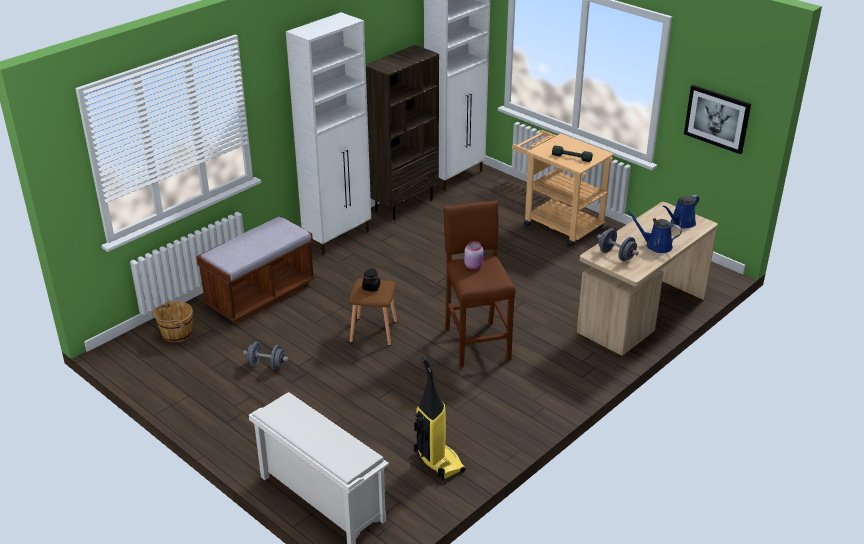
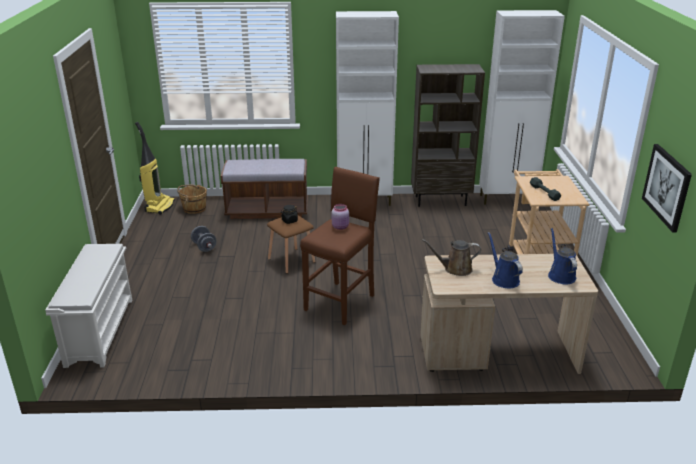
camera: 45 degrees right, 5 degrees down
vacuum cleaner [414,357,466,481] -> vacuum cleaner moved to [135,122,175,215]
grey dumbbell [597,229,639,261] -> brown watering can [422,239,481,276]
blue watering can [663,195,700,228] -> blue watering can turned 75 degrees clockwise [548,228,577,284]

